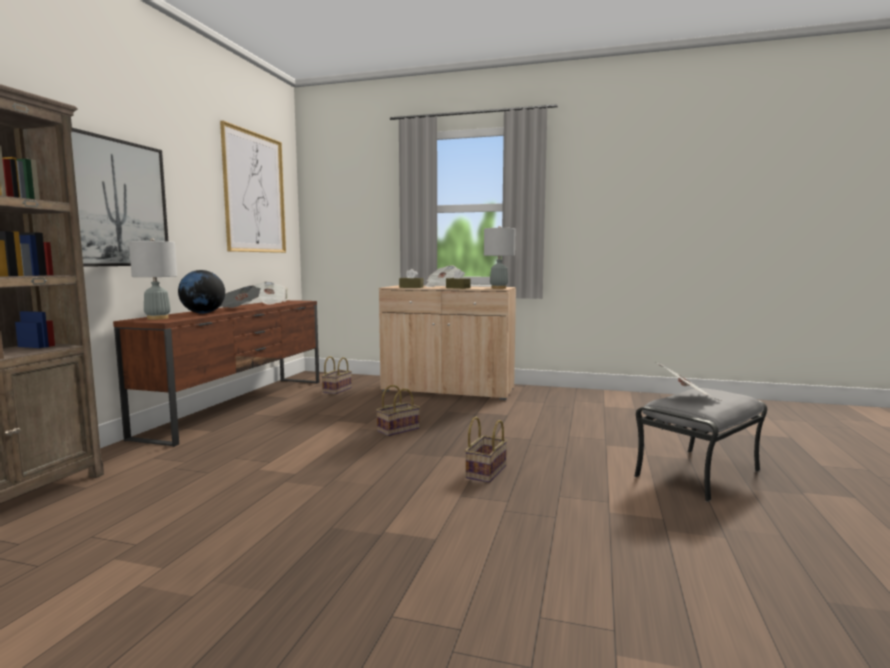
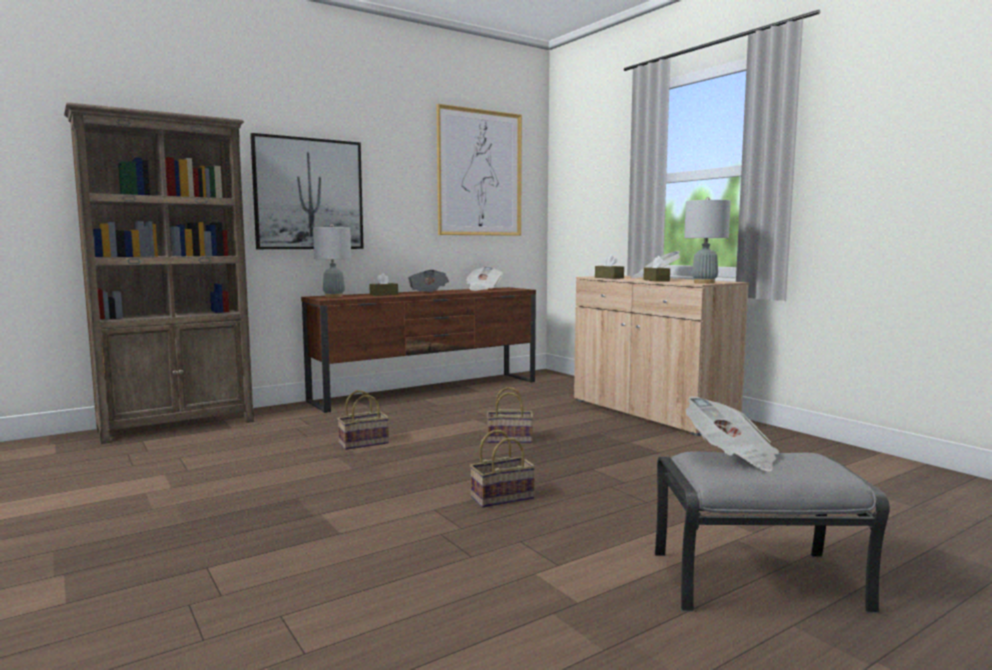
camera: 40 degrees right, 0 degrees up
globe [178,270,225,314] -> brown tissue box [369,273,398,296]
basket [322,356,352,394] -> basket moved to [337,390,389,450]

